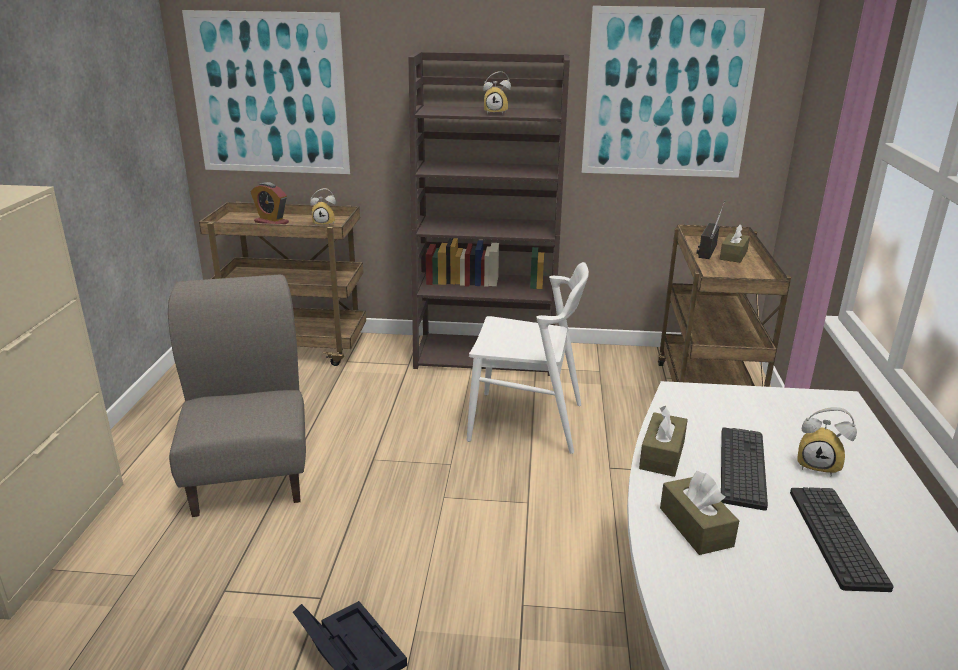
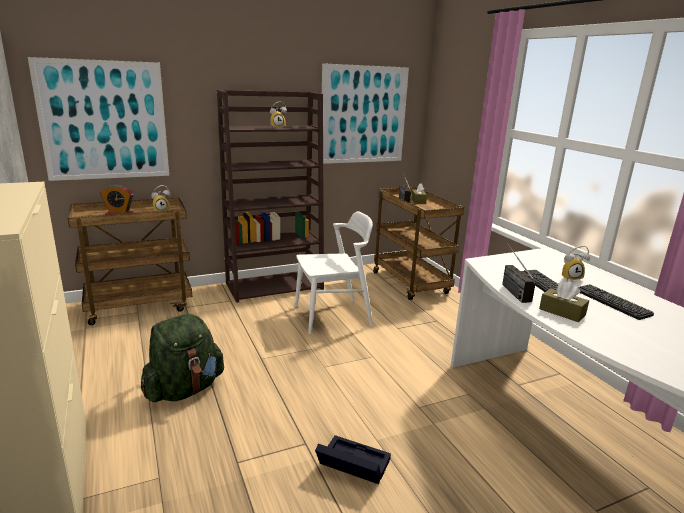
camera: 30 degrees left, 5 degrees down
grey chair [168,274,306,517] -> green backpack [141,314,224,402]
brown tissue box [639,406,688,477] -> radio [502,242,536,303]

